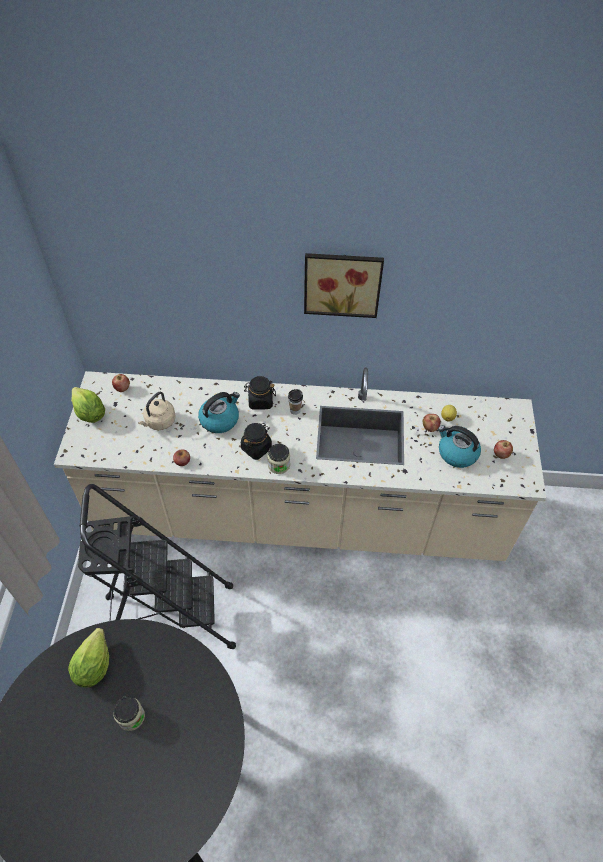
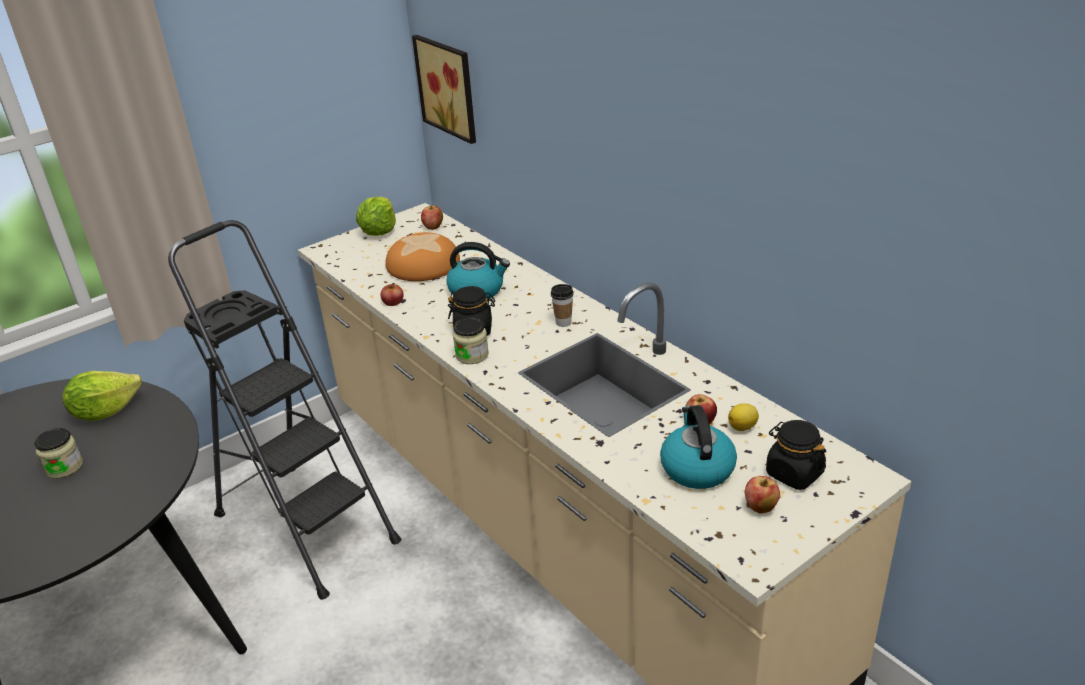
camera: 50 degrees right, 20 degrees down
beige kettle [138,392,176,430] -> bread [385,232,460,281]
black jar [244,376,276,410] -> black jar moved to [766,420,826,490]
picture [304,253,384,318] -> picture moved to [412,35,476,144]

